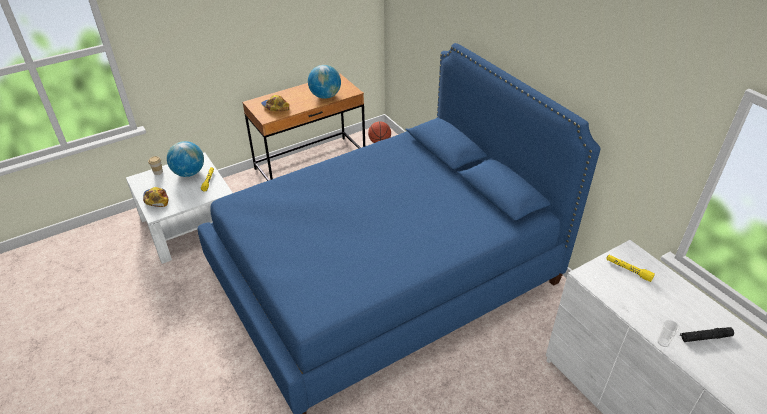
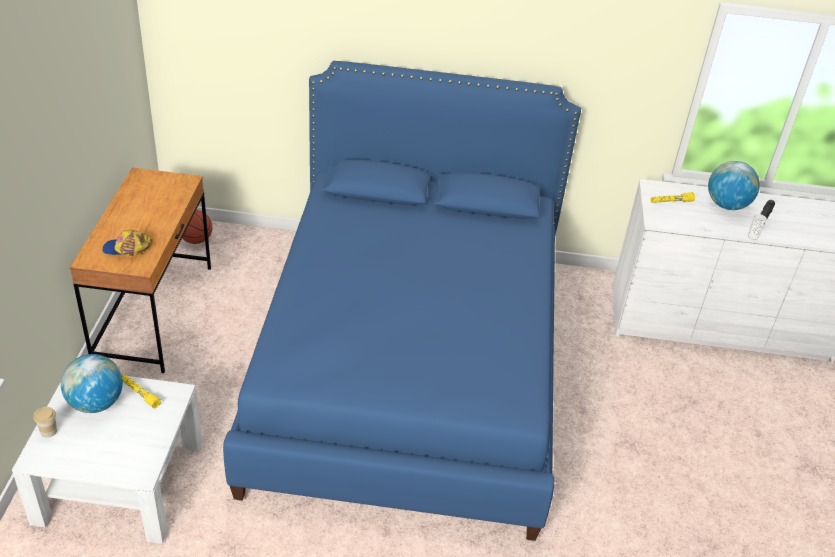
camera: 55 degrees left, 0 degrees up
cap [143,187,168,207] -> none
globe [308,65,341,99] -> globe moved to [708,161,760,210]

